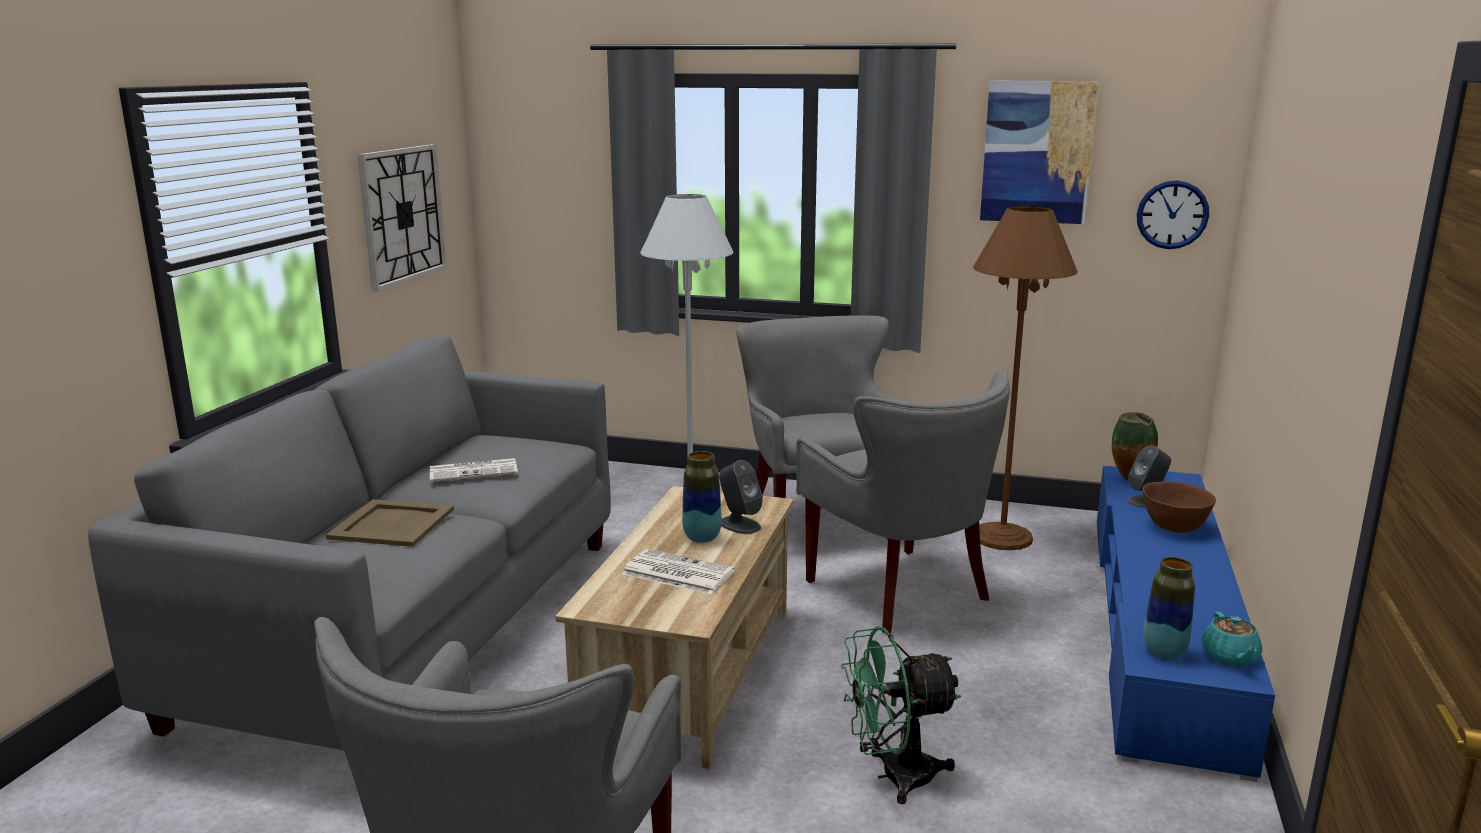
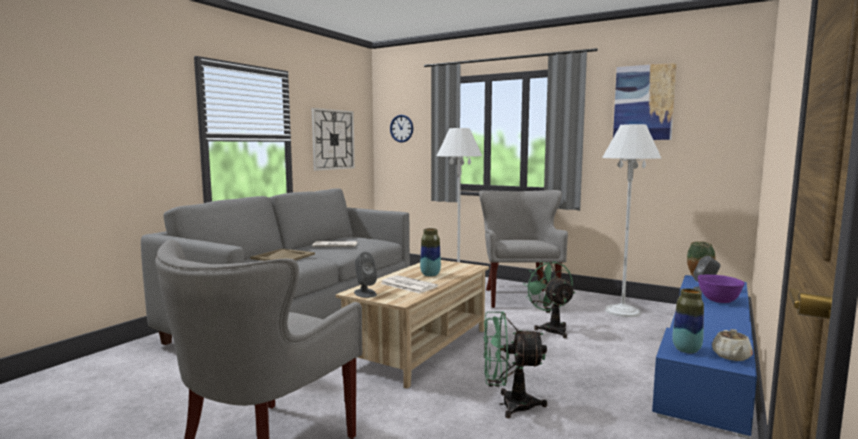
camera: 15 degrees right, 10 degrees down
grey speaker [719,460,763,534] -> grey speaker moved to [354,252,377,298]
grey armchair [796,369,1010,634] -> green fan [524,261,575,338]
brown floor lamp [973,206,1078,550] -> white floor lamp [602,124,661,317]
wall clock [1137,180,1209,249] -> wall clock moved to [390,115,413,143]
brown bowl [1142,481,1216,533] -> purple bowl [698,275,745,303]
turquoise teapot [1201,612,1262,666] -> beige teapot [712,329,753,361]

